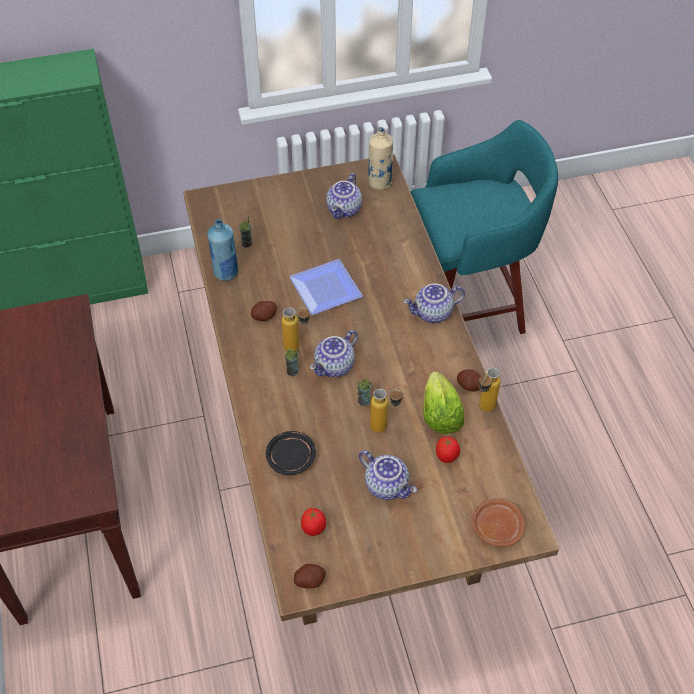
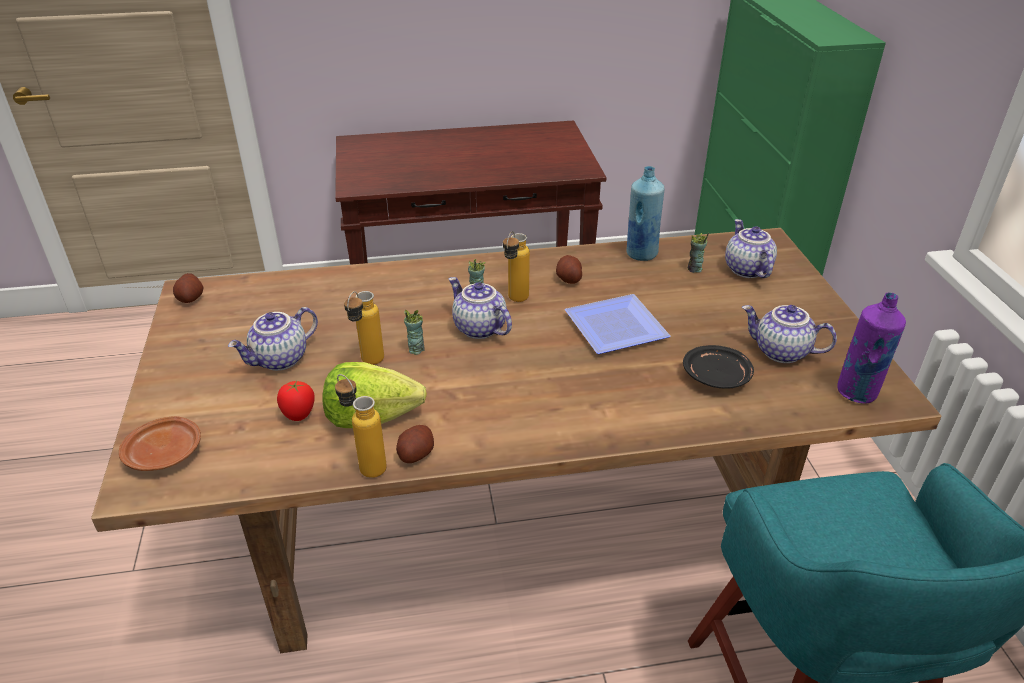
camera: 95 degrees right, 15 degrees down
black plate [266,431,316,475] -> black plate moved to [683,345,754,389]
tomato [301,508,326,536] -> none
beige bottle [368,127,393,190] -> purple bottle [837,293,906,404]
teapot [403,284,465,323] -> teapot moved to [725,219,777,278]

